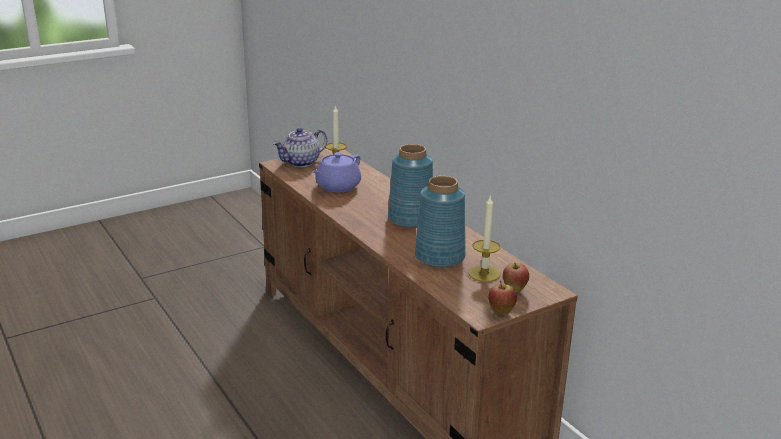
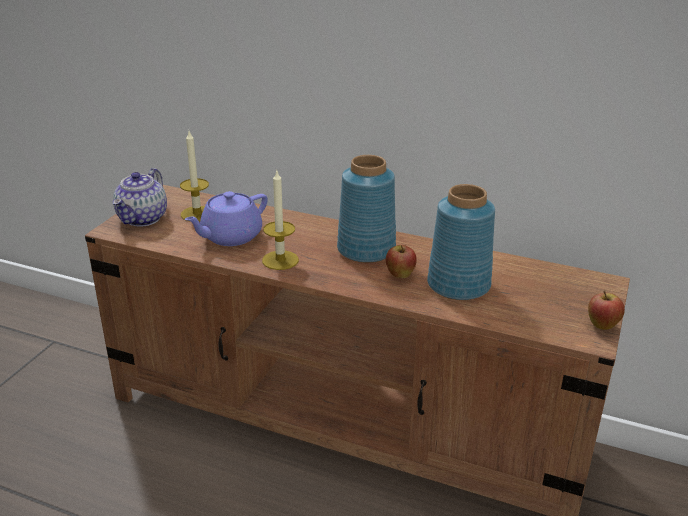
camera: 35 degrees left, 5 degrees up
purple teapot [312,152,361,192] -> purple teapot turned 45 degrees clockwise [184,191,268,246]
candle [469,196,501,282] -> candle moved to [262,171,299,270]
apple [503,262,529,292] -> apple moved to [386,245,417,278]

